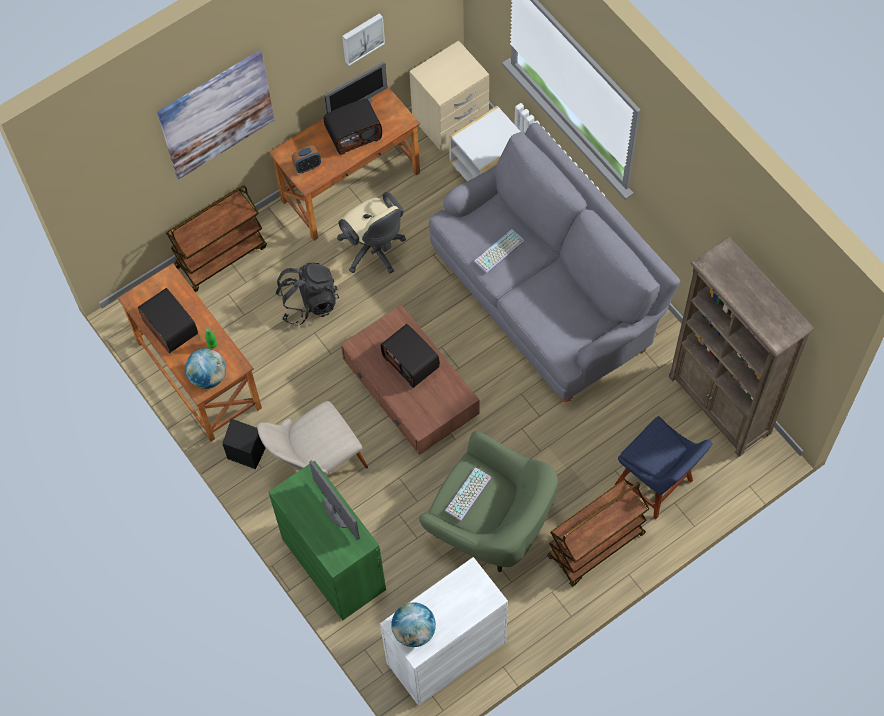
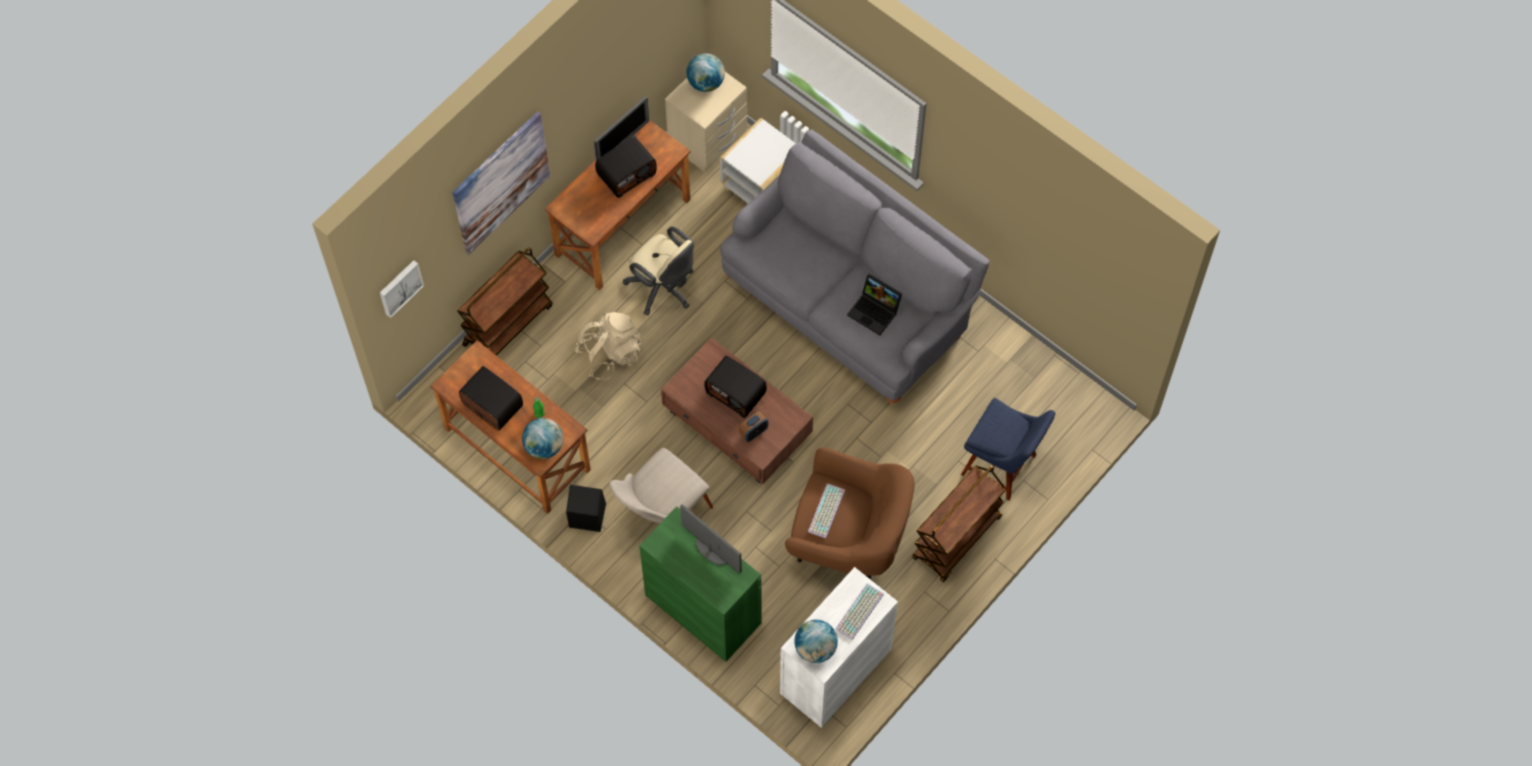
camera: 15 degrees left, 0 degrees up
black backpack [275,263,339,325] -> beige backpack [575,312,642,380]
alarm clock [292,145,321,173] -> alarm clock moved to [739,411,768,442]
picture [342,13,385,66] -> picture moved to [380,260,424,318]
green armchair [419,431,558,572] -> brown armchair [785,447,915,580]
keyboard [474,229,525,273] -> keyboard moved to [835,583,884,640]
brown bookcase [669,237,814,457] -> none
none -> globe [686,53,725,92]
none -> laptop [847,274,902,336]

